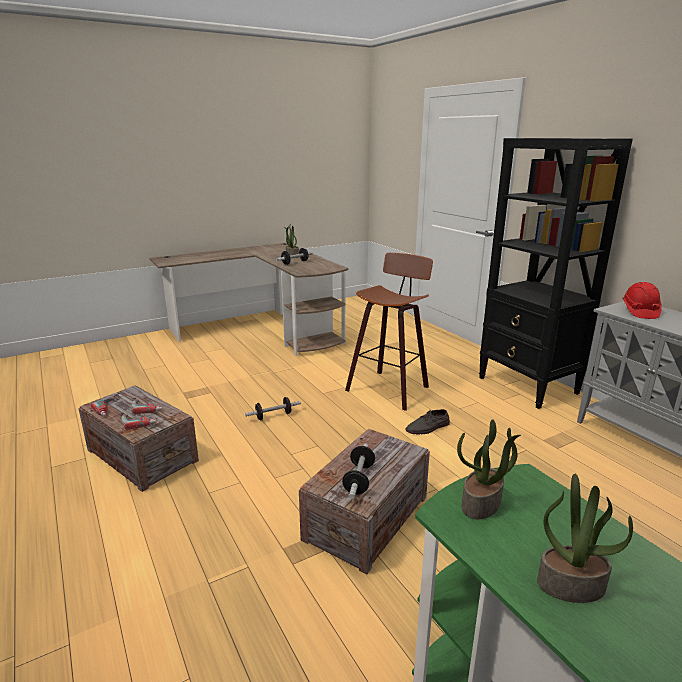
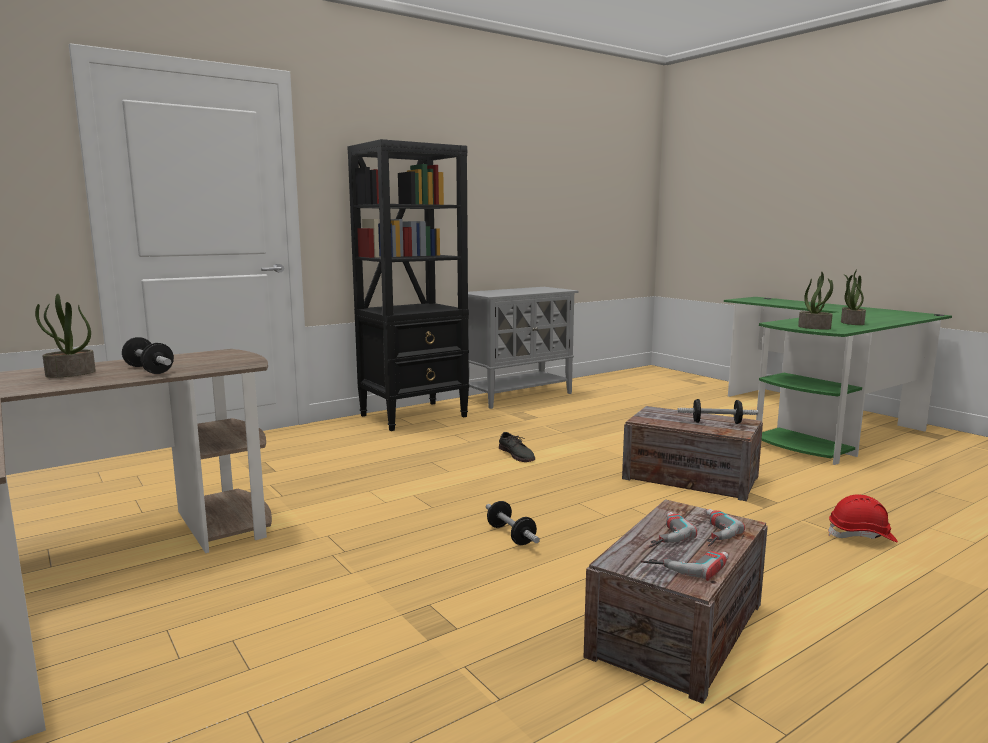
camera: 95 degrees left, 10 degrees down
stool [345,253,433,411] -> none
red hard hat [622,282,662,319] -> red hard hat moved to [828,494,898,543]

